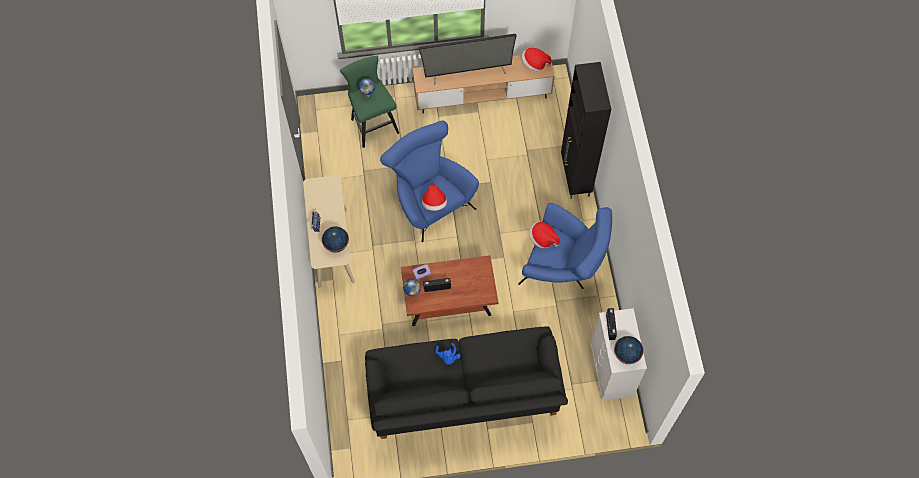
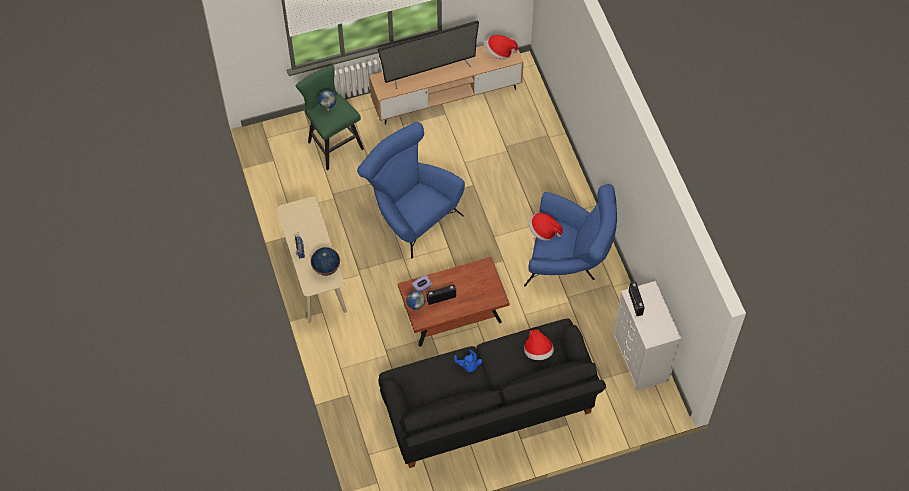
camera: 10 degrees left, 5 degrees down
hat [422,184,447,211] -> hat moved to [524,329,554,360]
black cabinet [561,62,611,199] -> none
globe [614,336,643,364] -> none

